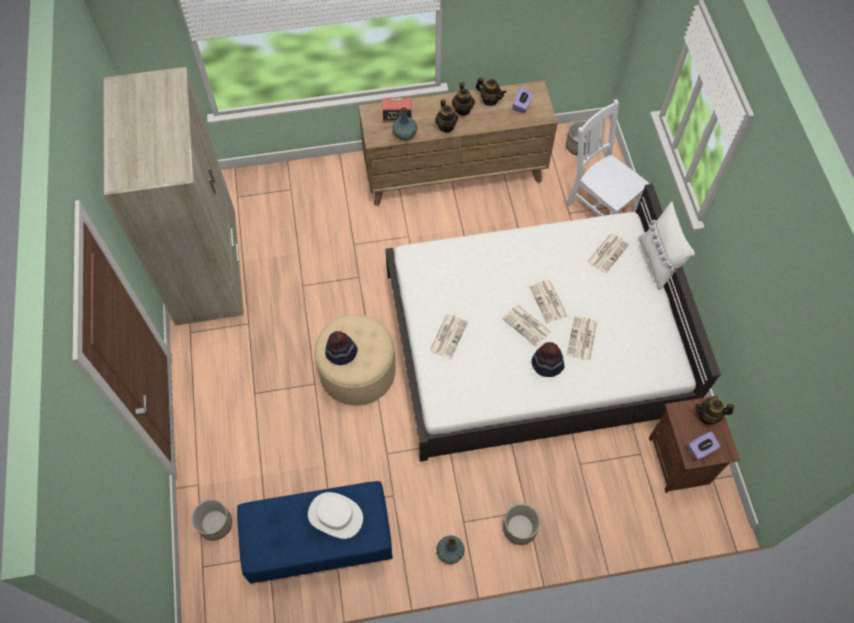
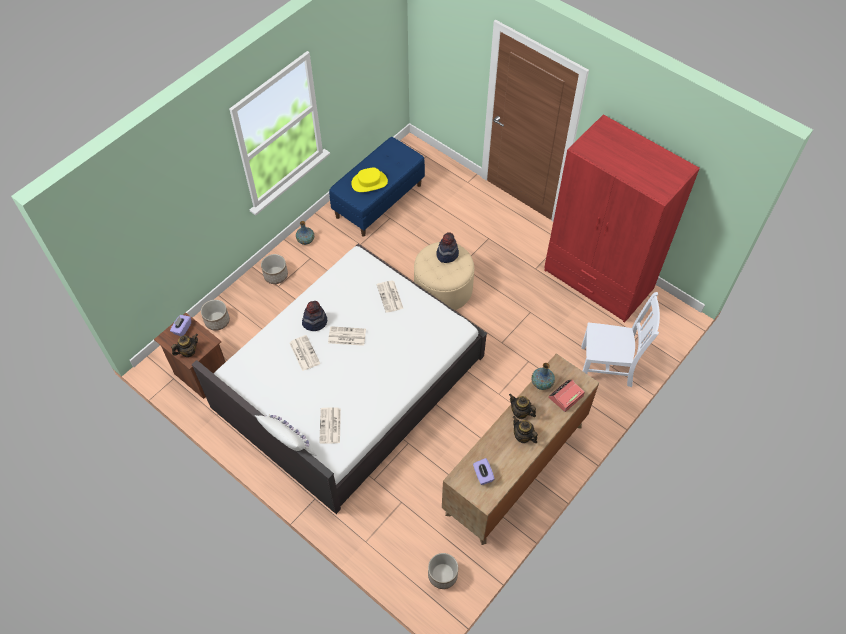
camera: 140 degrees right, 5 degrees down
beige wardrobe [104,67,243,325] -> red wardrobe [544,114,700,323]
planter [192,499,232,541] -> planter moved to [201,300,230,331]
white hat [308,492,363,539] -> yellow hat [351,168,388,192]
teapot [476,78,506,106] -> none
newspaper [529,280,568,323] -> none
white chair [566,99,650,216] -> white chair moved to [581,292,660,387]

